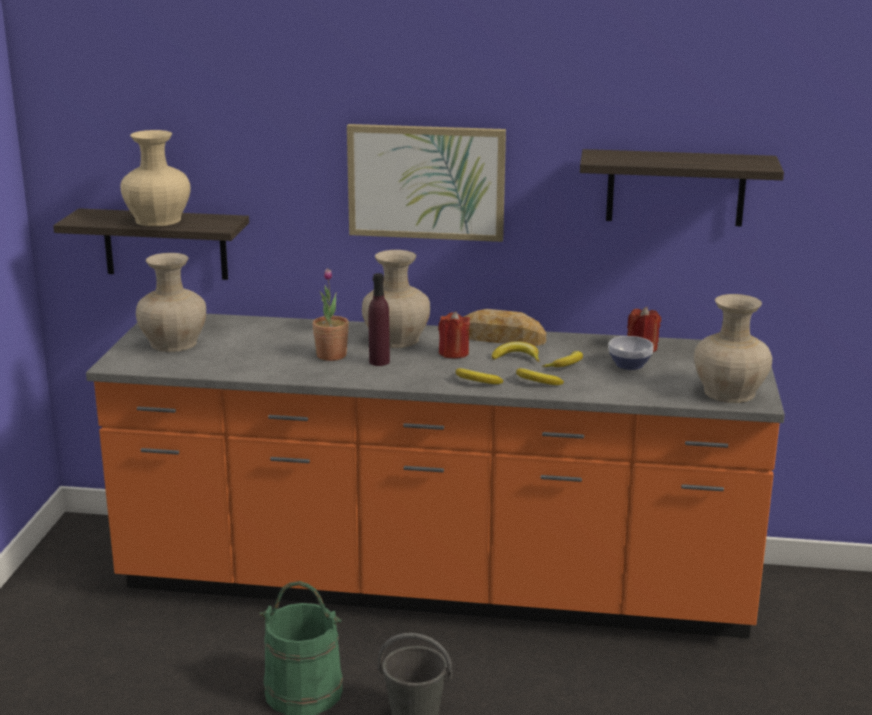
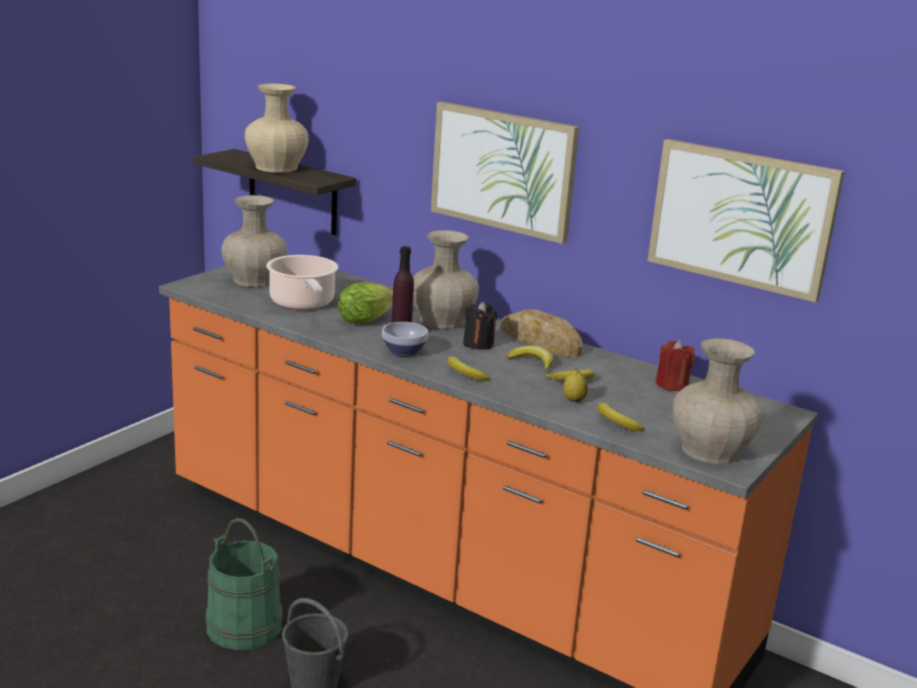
camera: 25 degrees right, 0 degrees up
potted plant [312,268,349,361] -> lettuce [338,283,393,324]
red candle [438,311,470,358] -> black candle [463,302,497,350]
banana [516,368,564,385] -> banana moved to [597,403,644,432]
shelf [580,149,784,226] -> picture [647,139,845,303]
bowl [608,336,654,370] -> bowl moved to [382,322,428,357]
none -> cooking pot [266,255,338,310]
none -> lemon [563,368,588,402]

